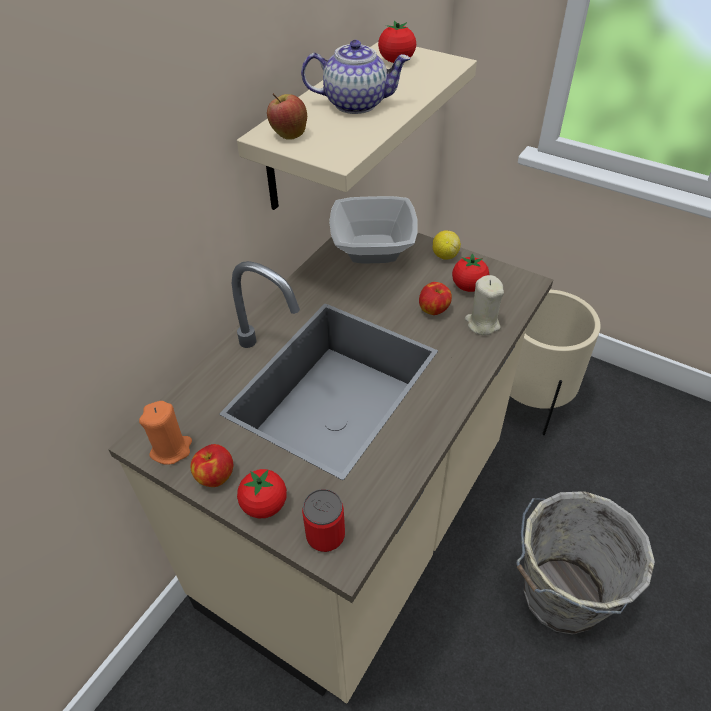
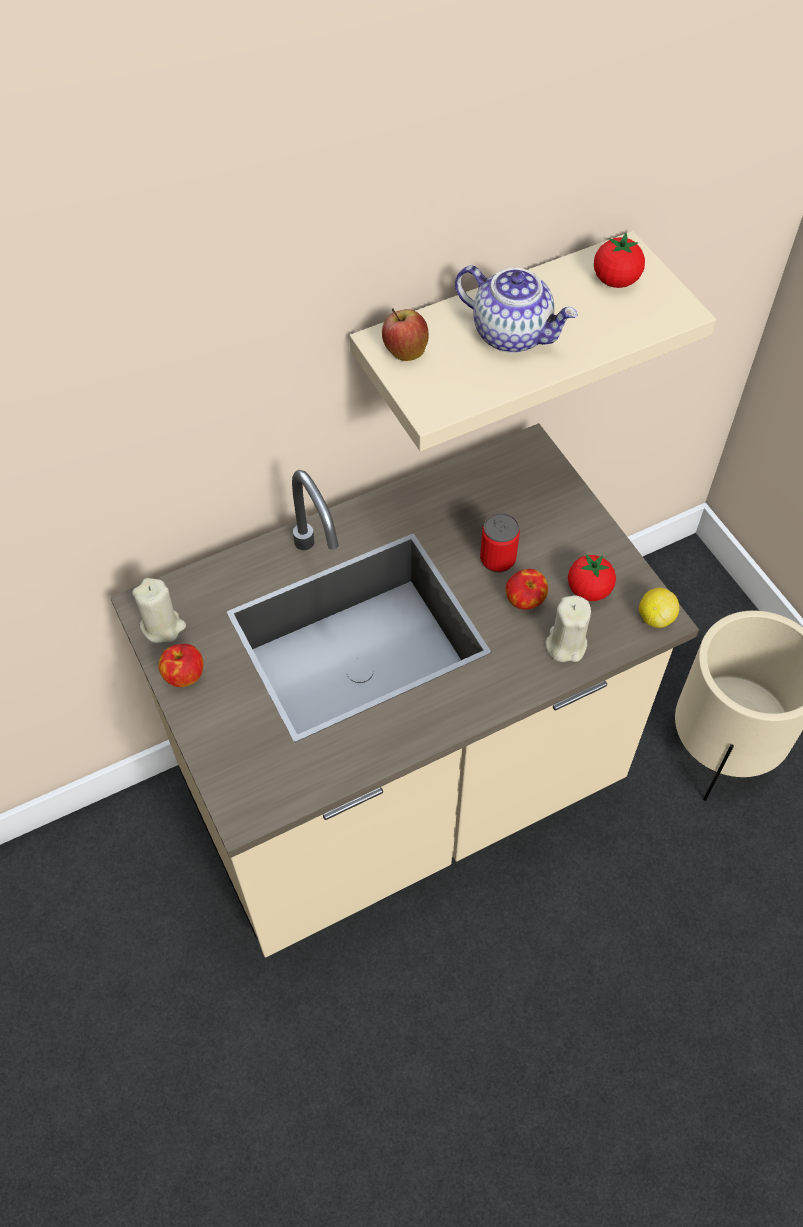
camera: 30 degrees right, 10 degrees up
orange candle [139,401,192,465] -> beige candle [132,578,186,643]
tomato [237,469,287,518] -> none
can [302,489,345,552] -> can moved to [480,513,520,572]
bowl [329,196,418,264] -> none
lemon [433,231,461,260] -> lemon moved to [639,588,679,628]
grey bucket [517,491,655,635] -> none

